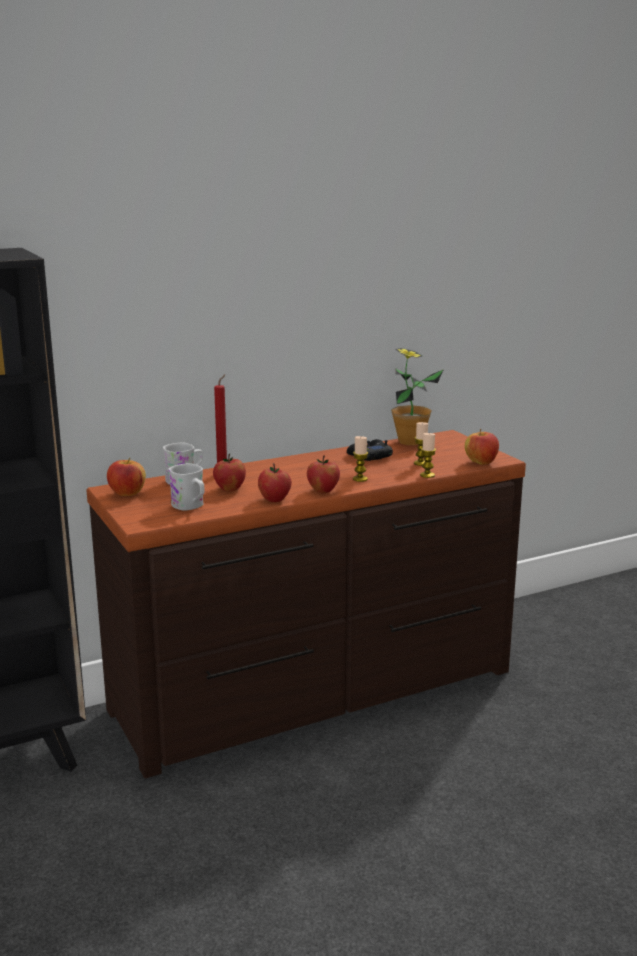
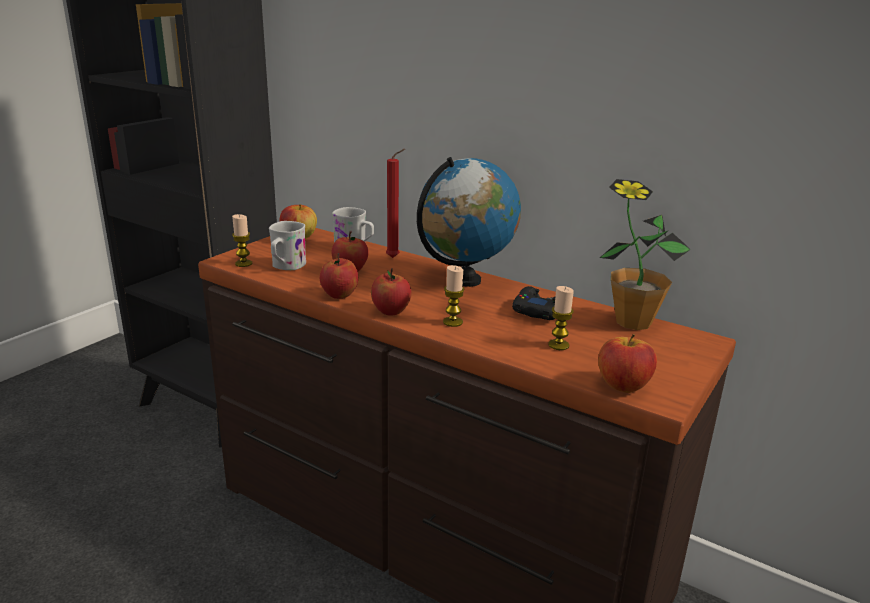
camera: 60 degrees right, 5 degrees up
candle [420,433,436,478] -> candle moved to [232,214,252,267]
none -> globe [417,157,521,287]

